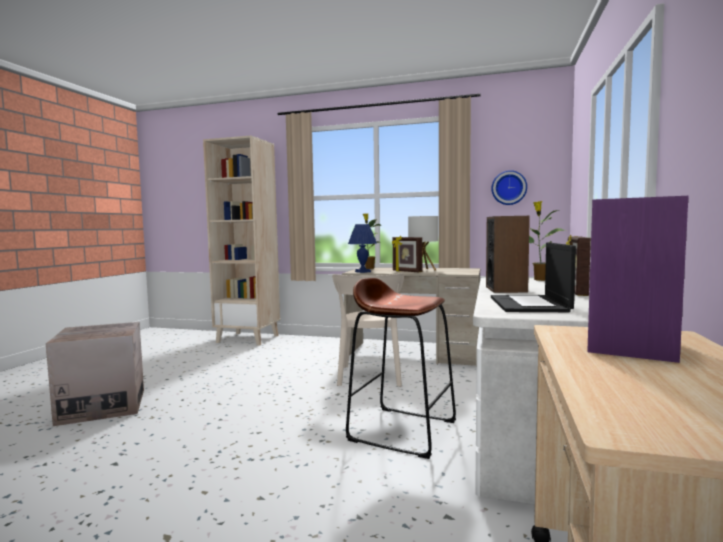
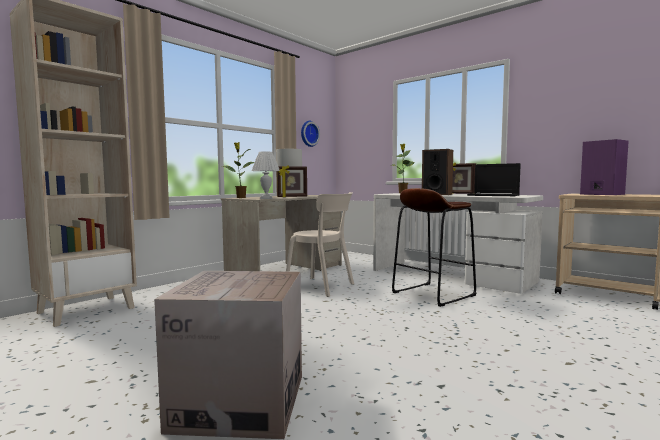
camera: 65 degrees left, 0 degrees up
blue table lamp [348,224,377,273] -> white table lamp [252,151,280,199]

